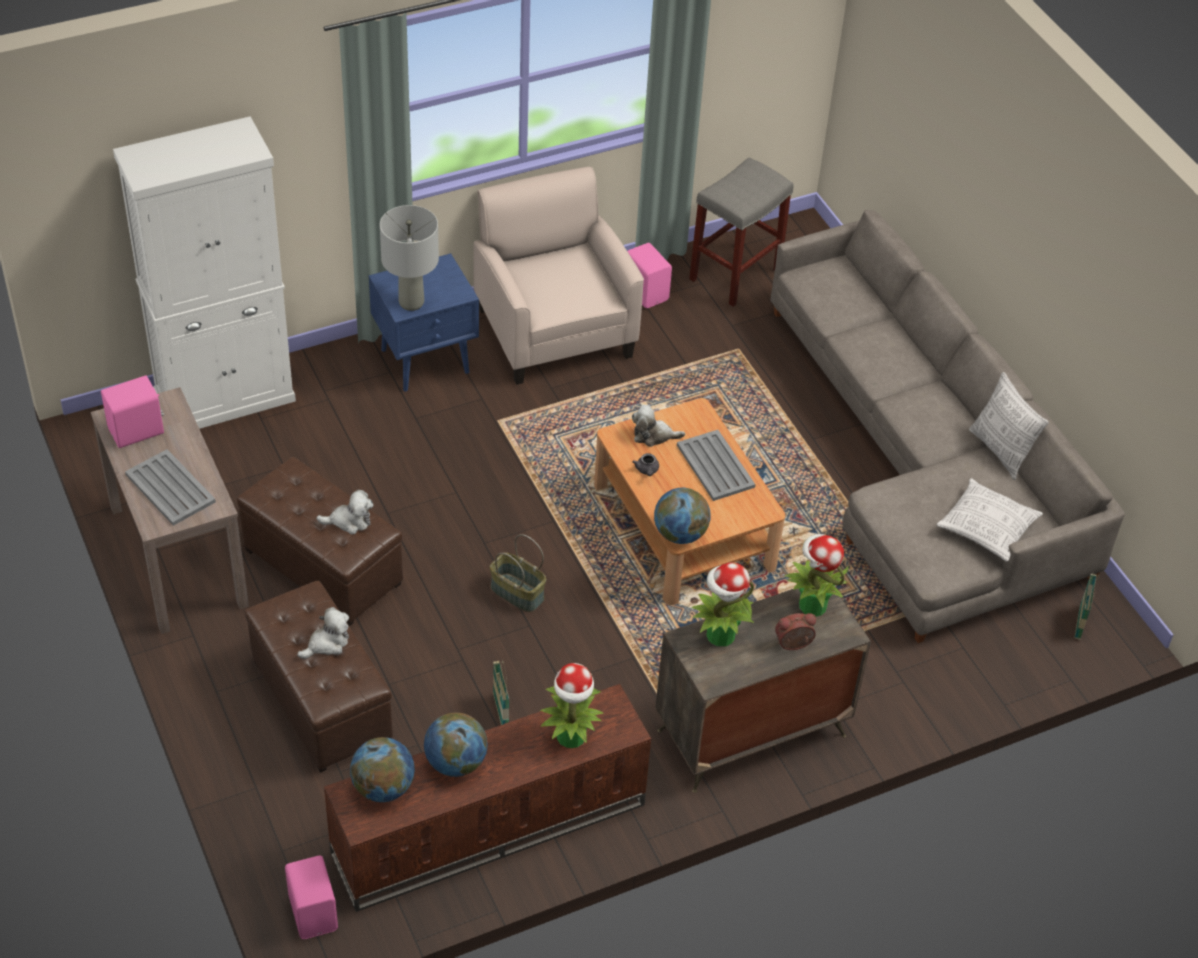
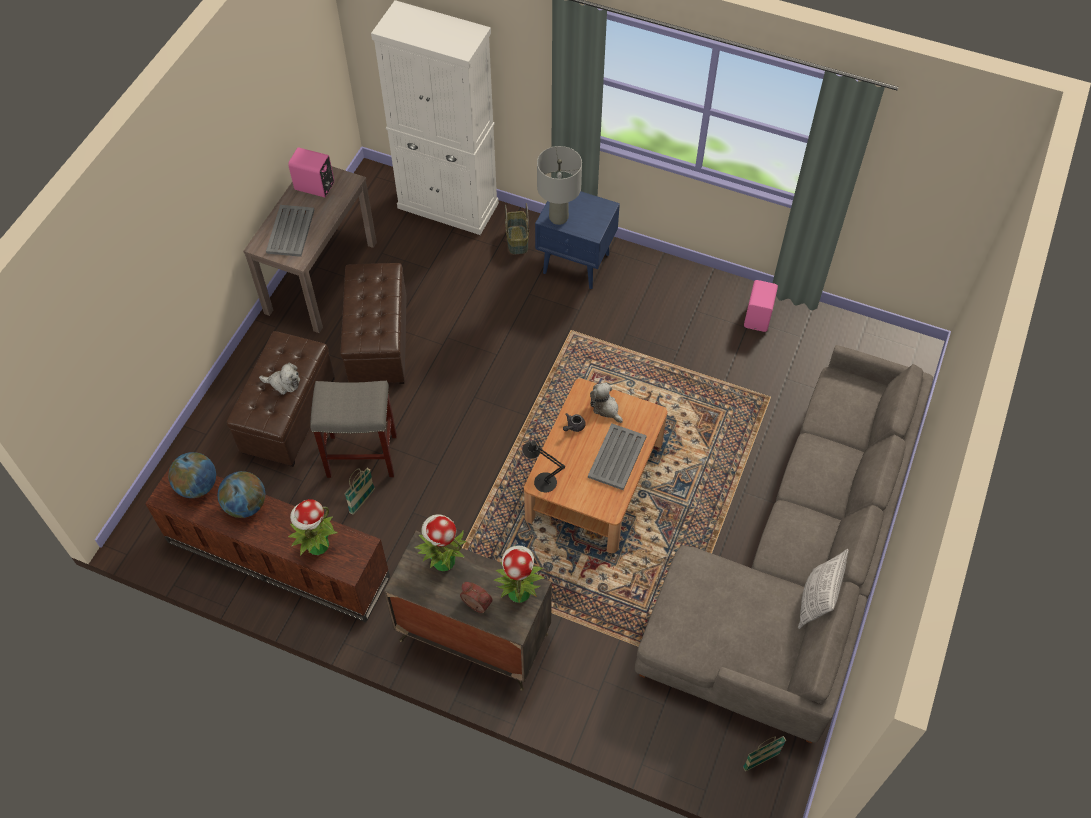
camera: 50 degrees right, 10 degrees up
pink speaker [285,856,338,939] -> none
plush toy [316,490,373,534] -> none
beige armchair [474,167,644,385] -> none
basket [490,534,546,612] -> basket moved to [505,203,529,254]
globe [654,488,711,544] -> black table lamp [522,441,565,492]
grey stool [689,157,793,307] -> grey stool moved to [310,381,397,478]
pillow [936,478,1043,562] -> none

